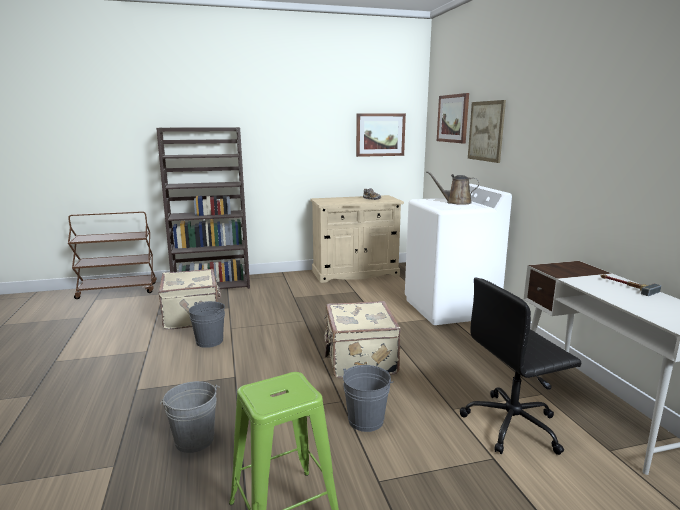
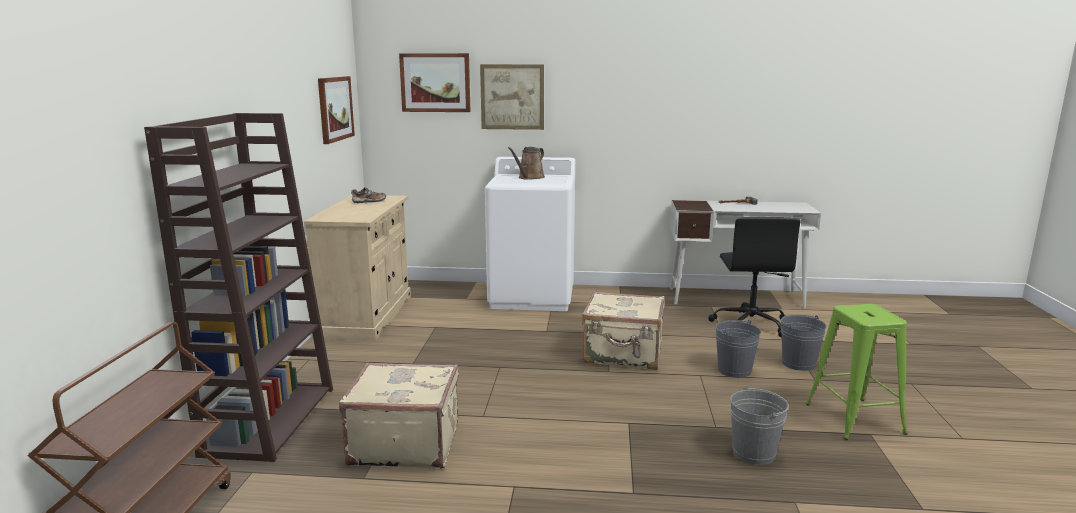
camera: 70 degrees left, 0 degrees up
grey bucket [189,301,225,348] -> grey bucket moved to [781,315,826,371]

